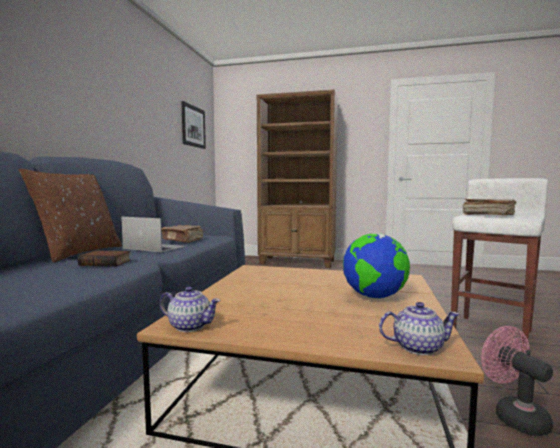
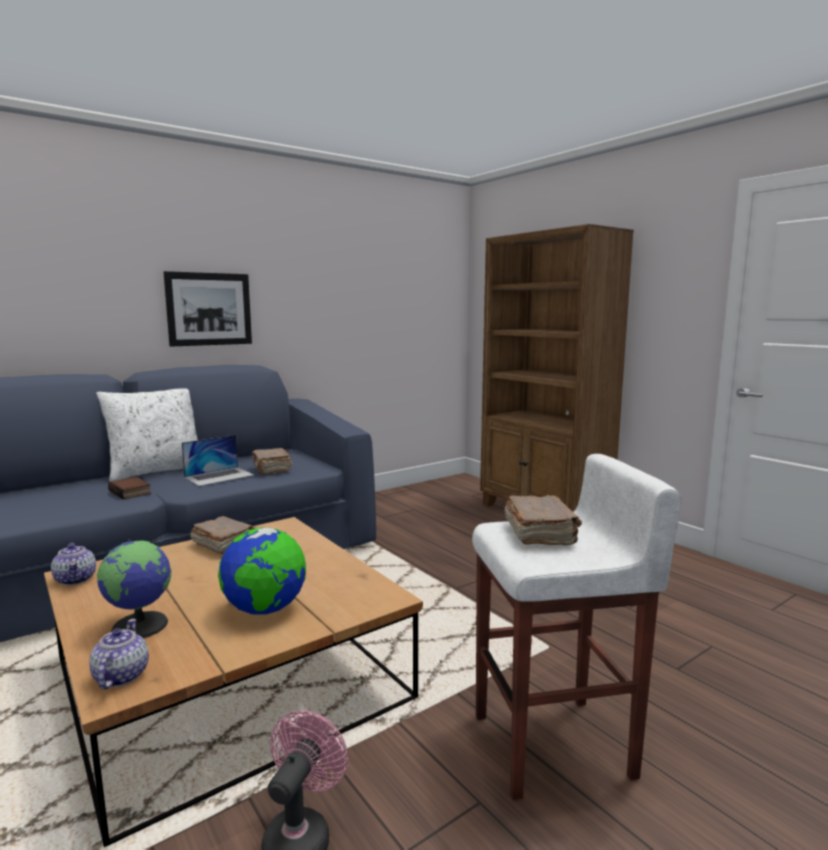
camera: 40 degrees right, 5 degrees up
brown pillow [19,169,122,263] -> white pillow [96,388,198,482]
laptop [121,217,186,252] -> laptop turned 75 degrees clockwise [182,435,254,486]
picture [181,101,206,149] -> picture moved to [164,271,252,347]
teapot [379,302,460,355] -> teapot turned 135 degrees counterclockwise [89,619,149,690]
none -> globe [97,539,171,638]
none -> brown book [190,516,255,554]

